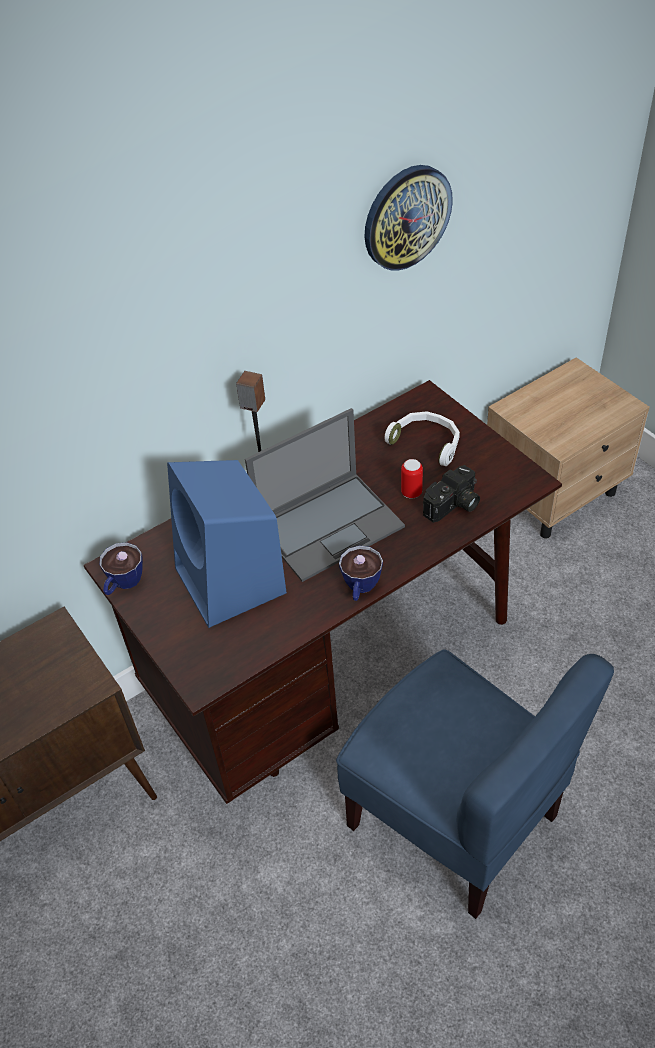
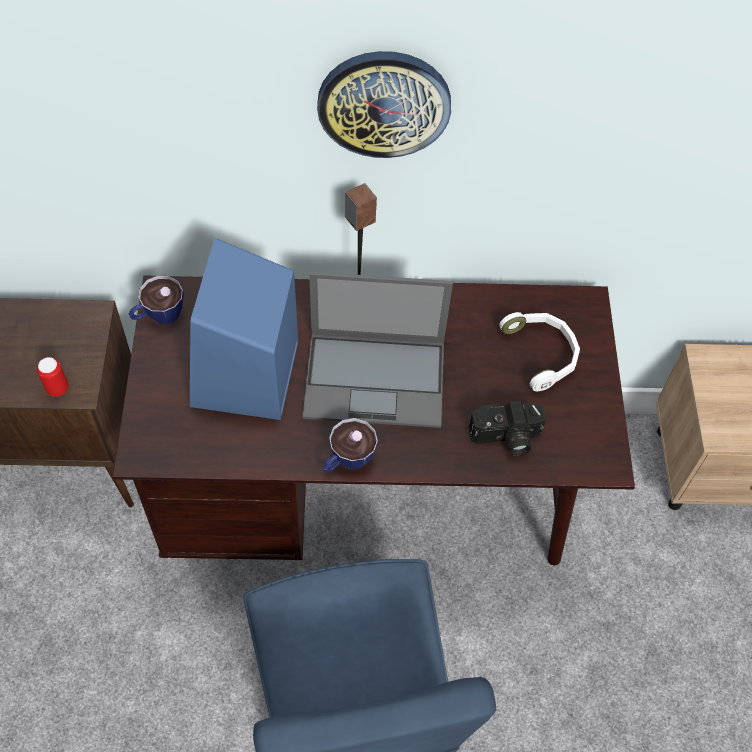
camera: 30 degrees right, 10 degrees up
wall clock [364,165,453,270] -> wall clock moved to [317,51,451,158]
can [401,459,423,498] -> can moved to [37,357,69,397]

